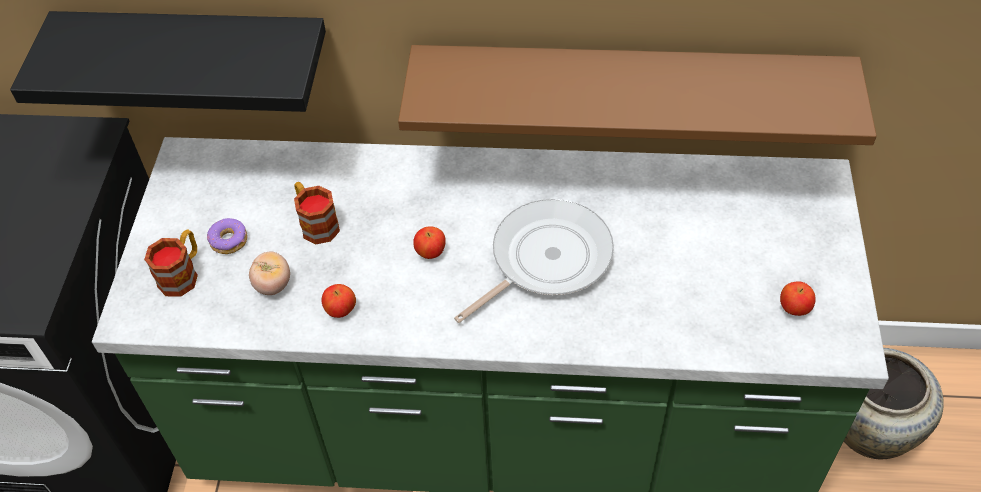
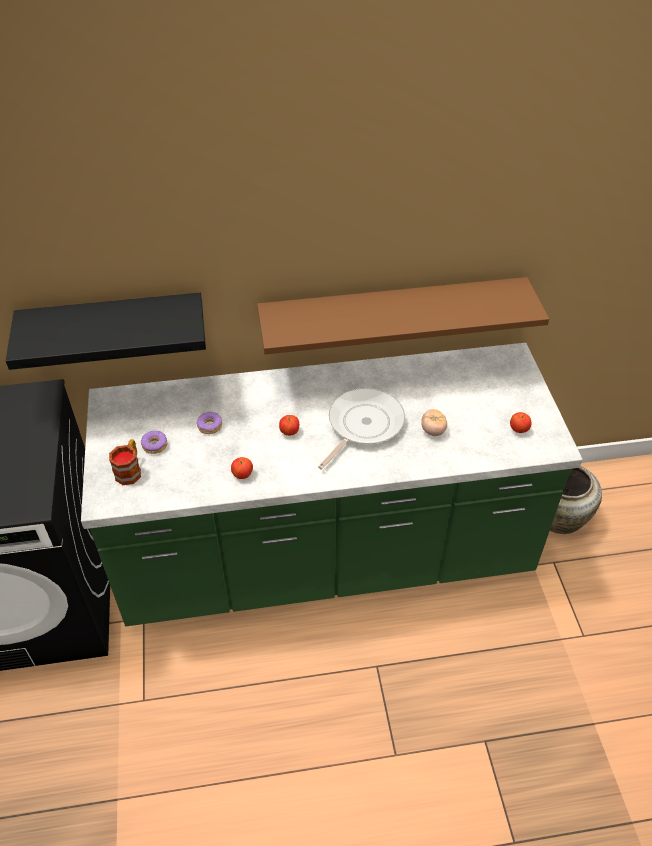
camera: 15 degrees left, 5 degrees down
tomato [249,252,290,295] -> tomato moved to [421,409,447,436]
mug [294,182,340,245] -> donut [197,411,222,434]

